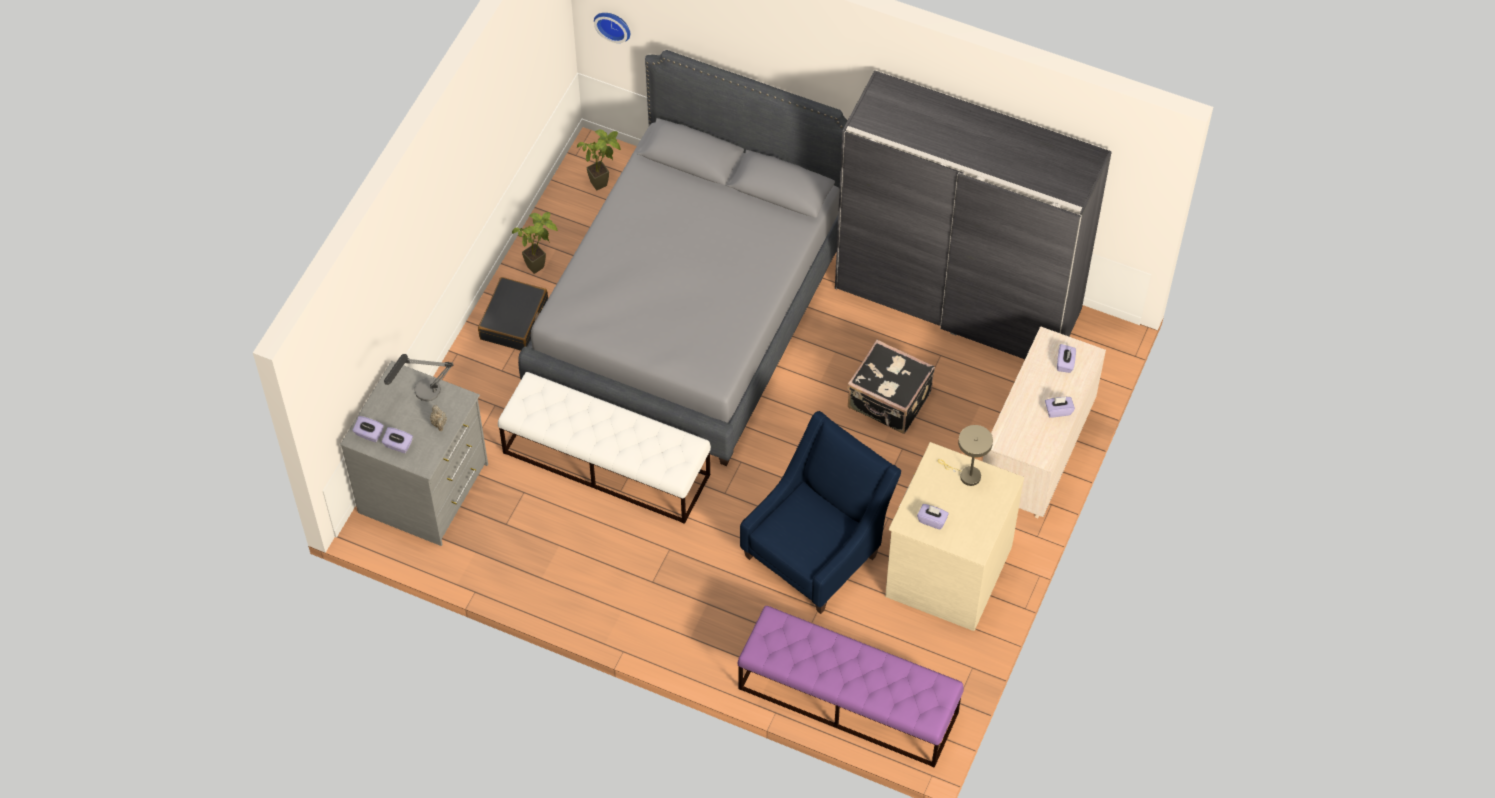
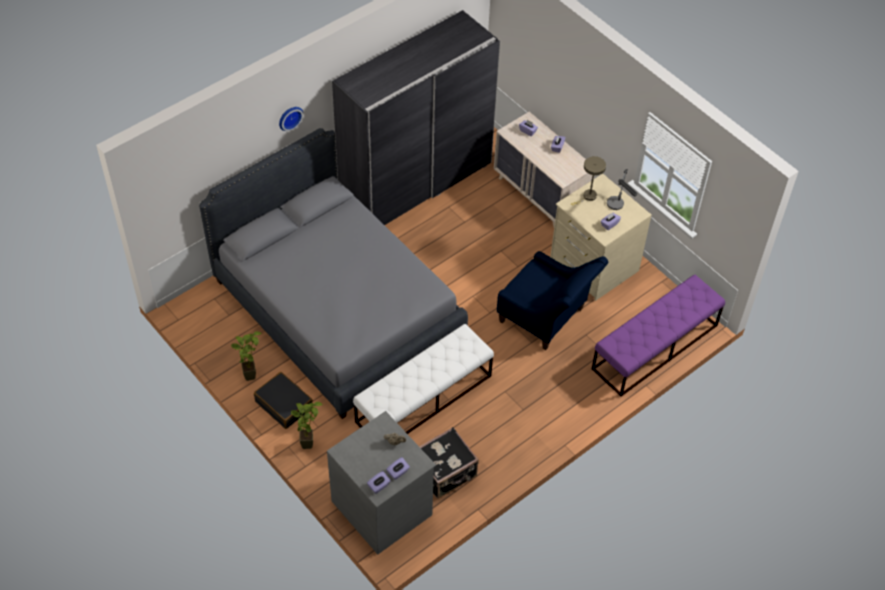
camera: 65 degrees left, 5 degrees down
table lamp [384,354,453,401] -> table lamp moved to [607,169,637,210]
potted plant [577,130,621,190] -> potted plant moved to [291,402,323,449]
wall clock [594,13,630,43] -> wall clock moved to [279,107,304,131]
blue armchair [740,411,901,614] -> blue armchair turned 150 degrees clockwise [497,251,608,350]
black suitcase [847,340,935,434] -> black suitcase moved to [419,427,479,499]

